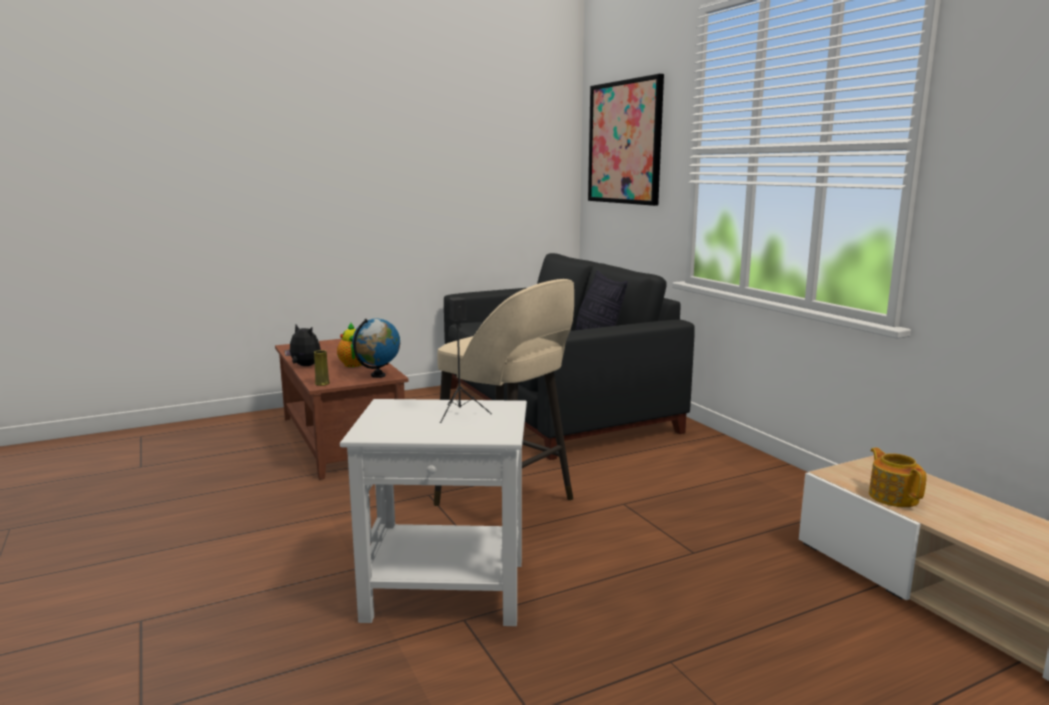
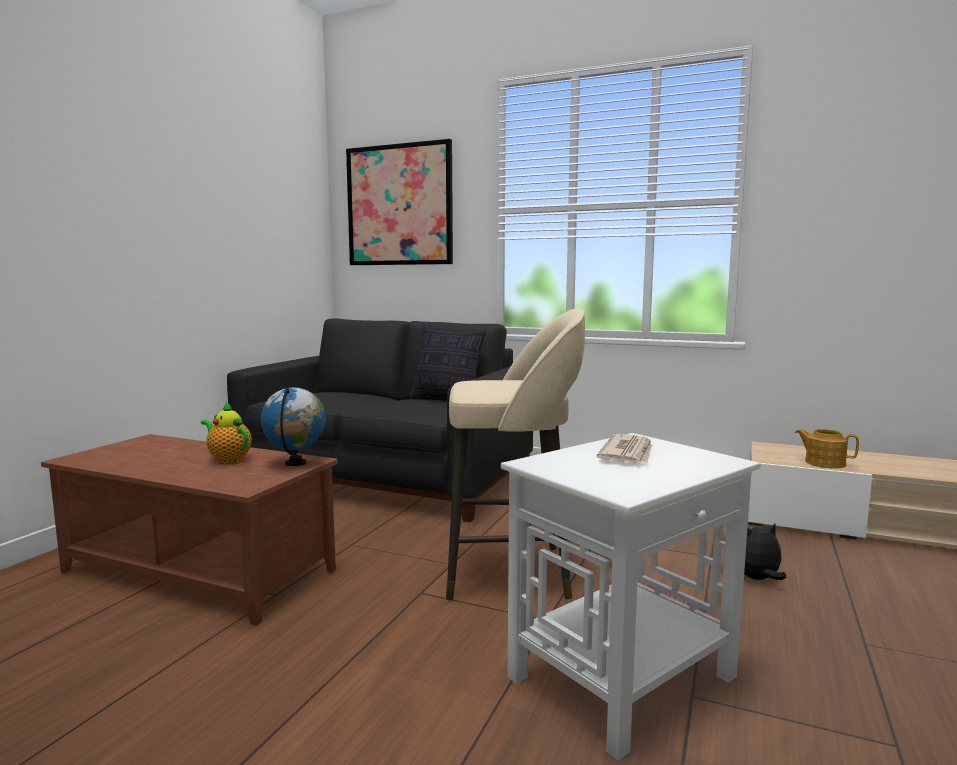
camera: 40 degrees left, 5 degrees down
plush toy [285,324,321,366] -> plush toy moved to [744,524,786,580]
yellow vase [314,350,330,386] -> none
black speaker [440,297,492,423] -> newspaper [597,434,652,463]

